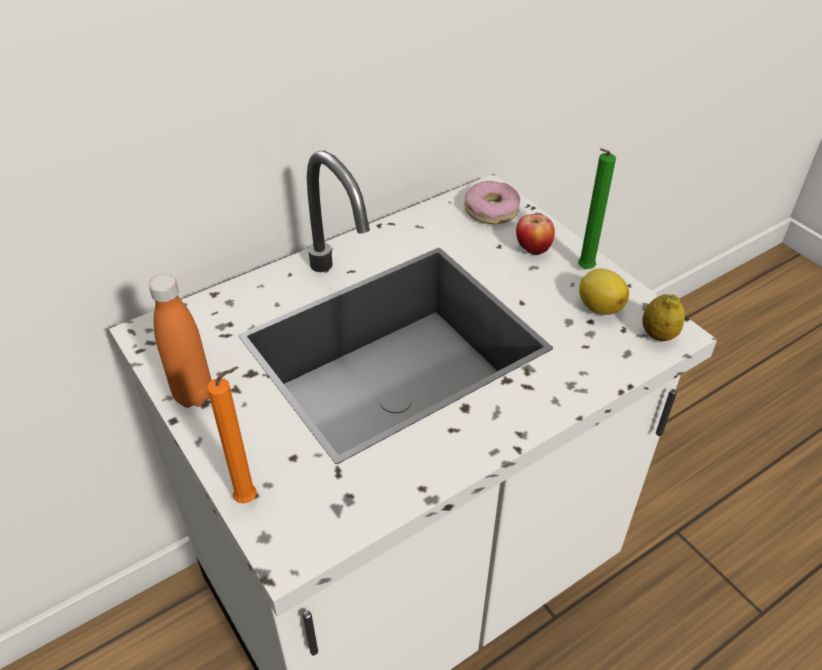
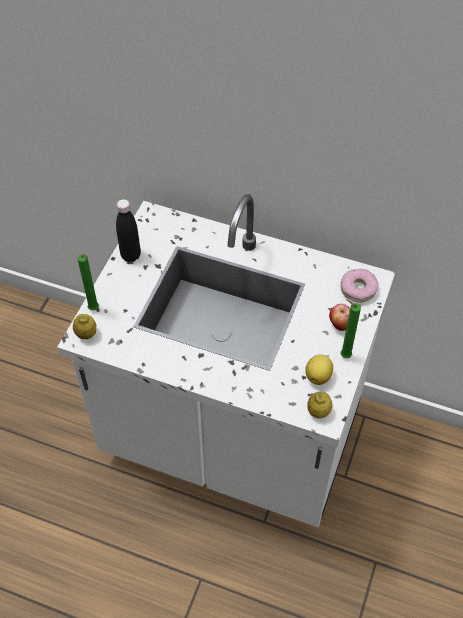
camera: 55 degrees right, 10 degrees up
orange bottle [149,274,212,408] -> black bottle [116,199,141,262]
orange candle [207,367,257,504] -> green candle [77,254,99,310]
none -> lemon [73,314,96,339]

